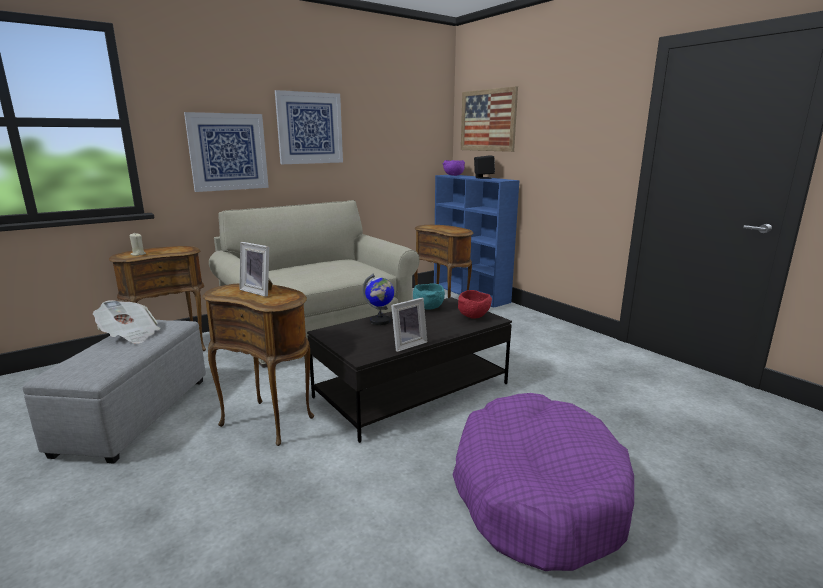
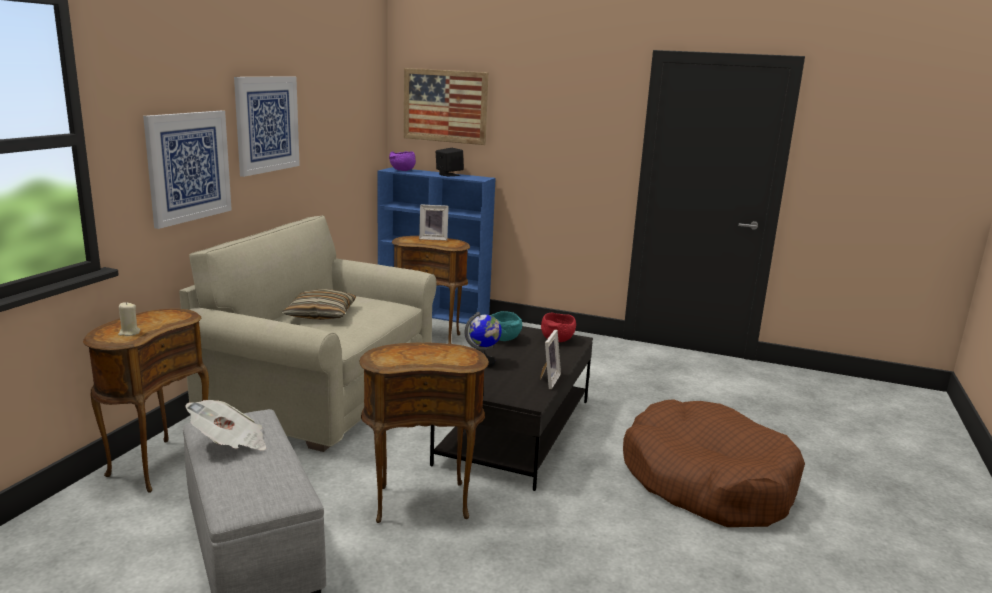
camera: 35 degrees left, 0 degrees up
picture frame [239,242,272,297] -> picture frame moved to [419,204,449,241]
purple dog bed [452,393,634,571] -> brown dog bed [623,399,805,527]
none -> pillow [282,289,356,320]

